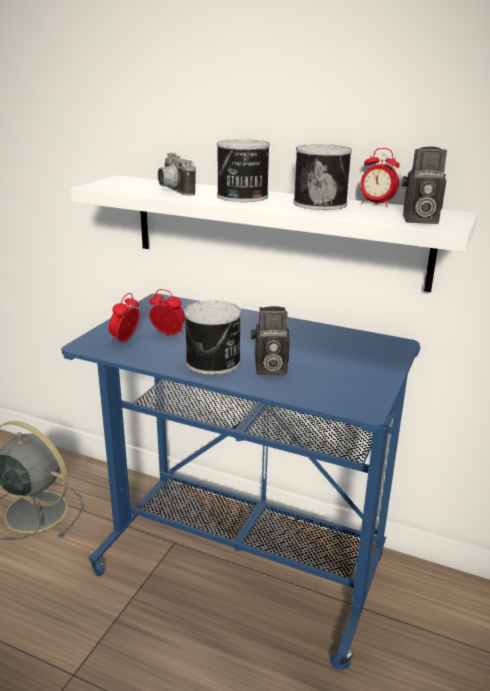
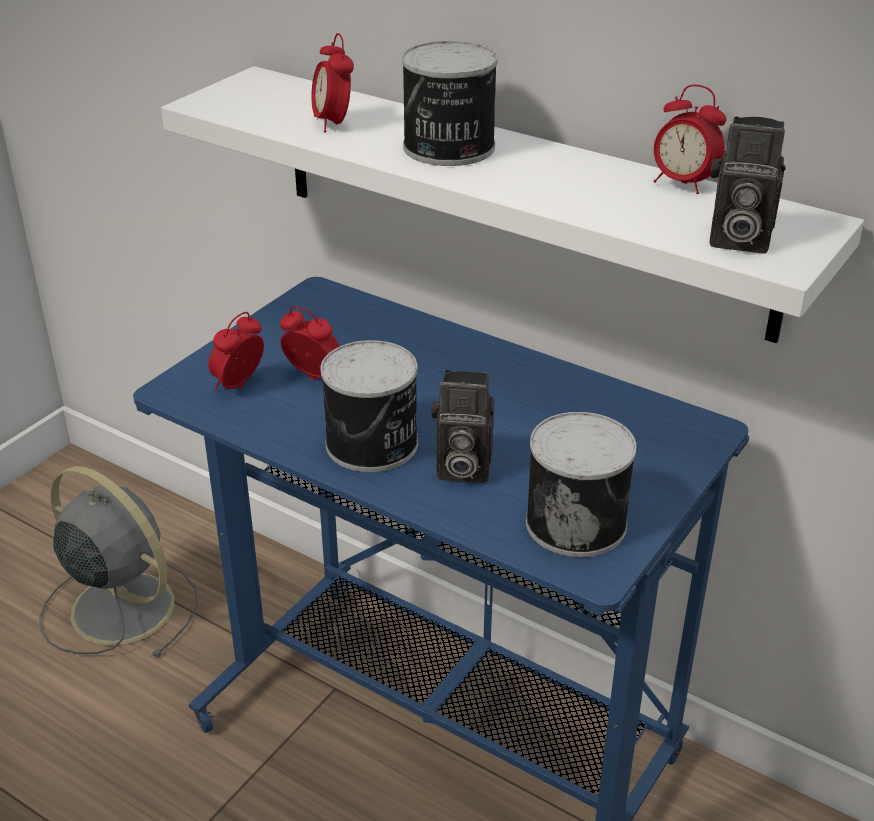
camera: 10 degrees right, 10 degrees up
camera [157,153,196,196] -> alarm clock [311,33,354,133]
can [293,144,352,210] -> can moved to [526,412,637,557]

